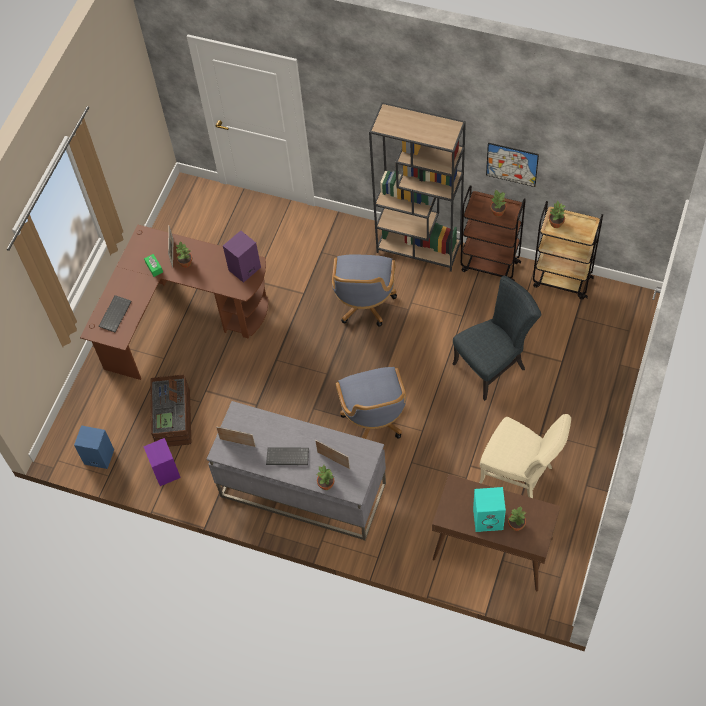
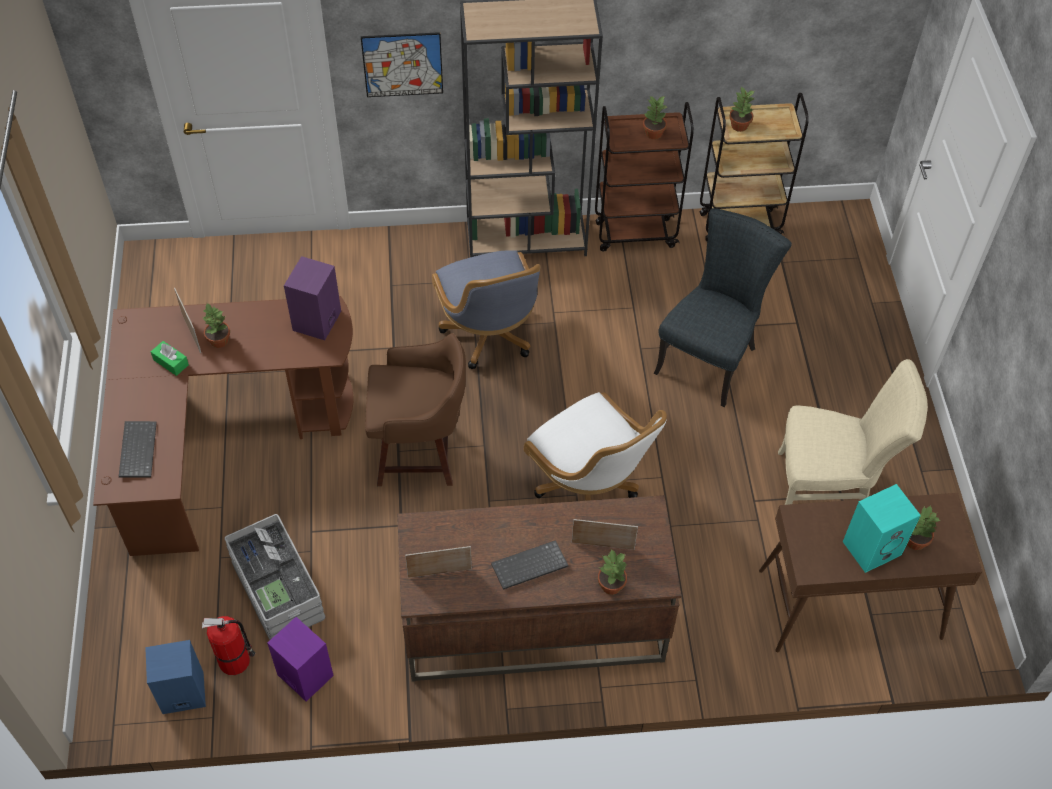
camera: 30 degrees left, 5 degrees down
brown storage box [150,375,191,447] -> grey storage box [225,514,325,640]
grey desk [207,401,386,540] -> brown desk [397,495,681,681]
blue office chair [336,367,406,439] -> white office chair [523,392,667,501]
picture [486,143,539,187] -> picture moved to [361,32,443,97]
none -> fire extinguisher [202,616,255,675]
none -> brown stool [365,333,466,486]

